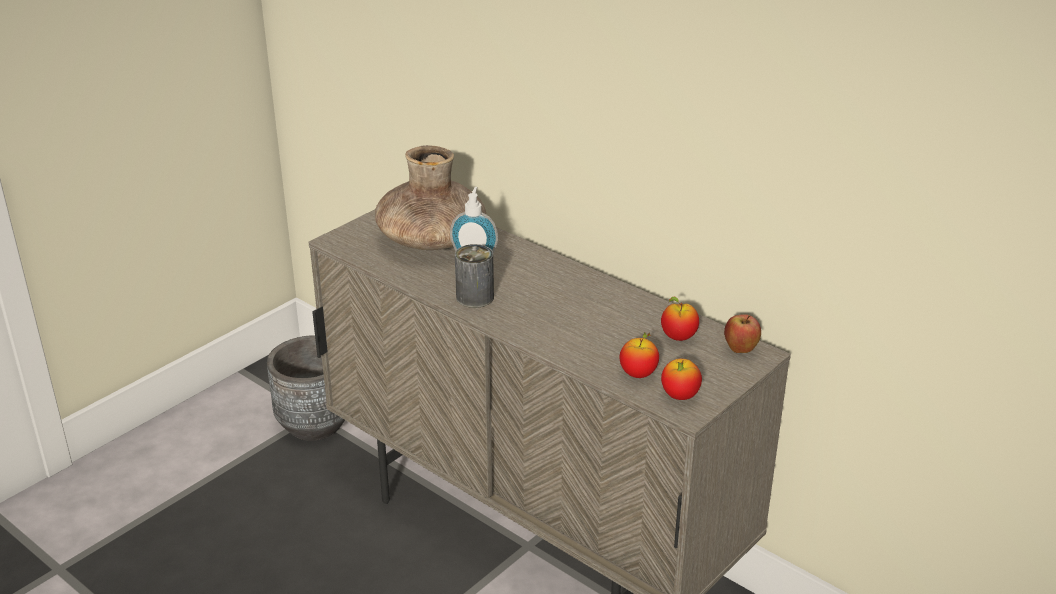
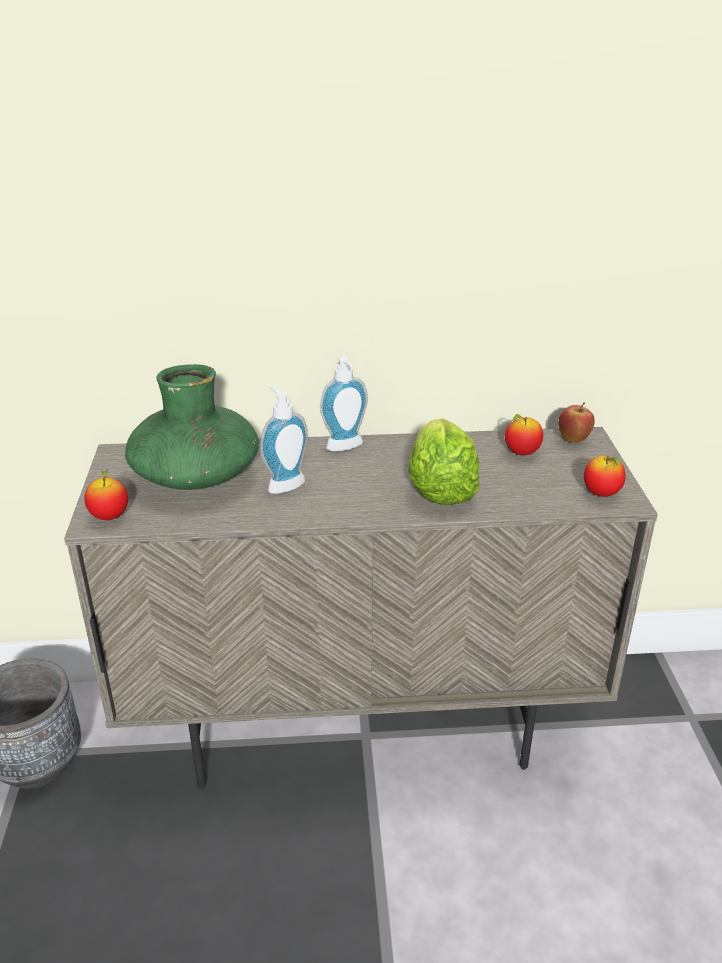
camera: 45 degrees left, 0 degrees up
brown vase [375,145,486,250] -> green vase [125,364,259,490]
can [455,244,494,308] -> none
apple [620,332,659,378] -> apple moved to [84,469,128,520]
none -> soap dispenser [320,356,368,451]
none -> lettuce [408,418,480,505]

